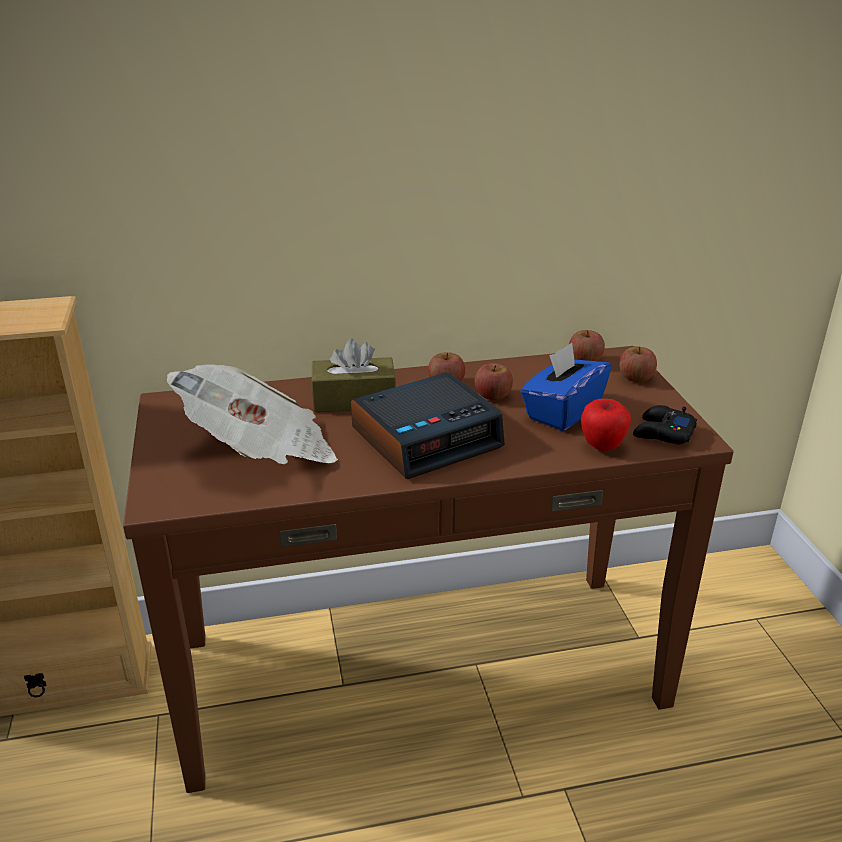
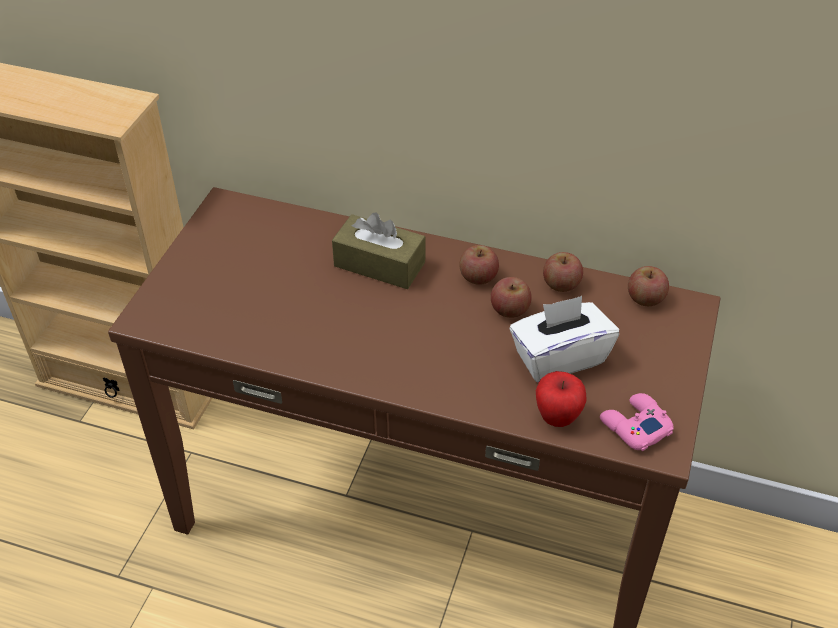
camera: 30 degrees right, 15 degrees up
newspaper [167,365,338,464] -> none
alarm clock [351,372,505,479] -> none
blue tissue box [520,343,611,431] -> white tissue box [510,296,619,383]
apple [619,347,657,382] -> apple moved to [543,252,583,292]
black game controller [633,405,697,444] -> pink game controller [600,393,674,451]

